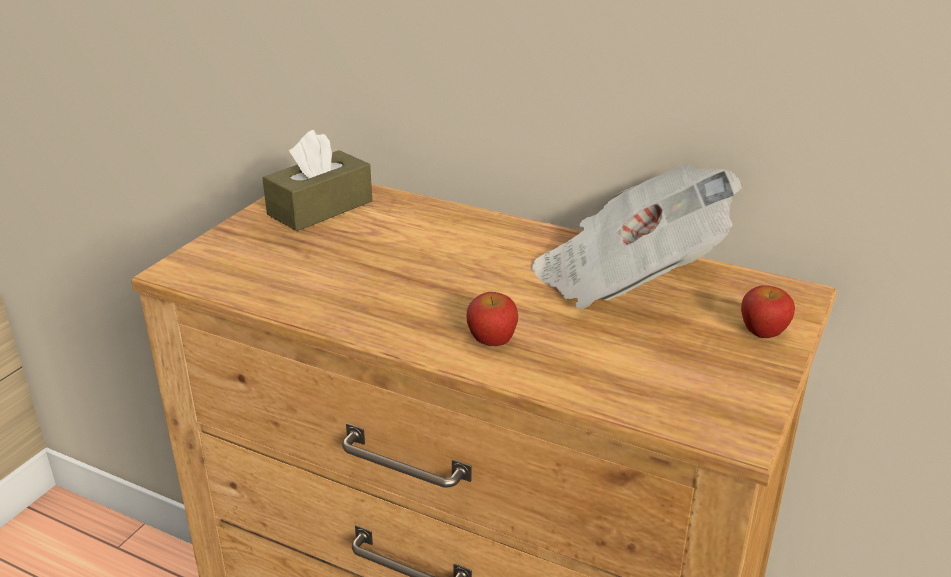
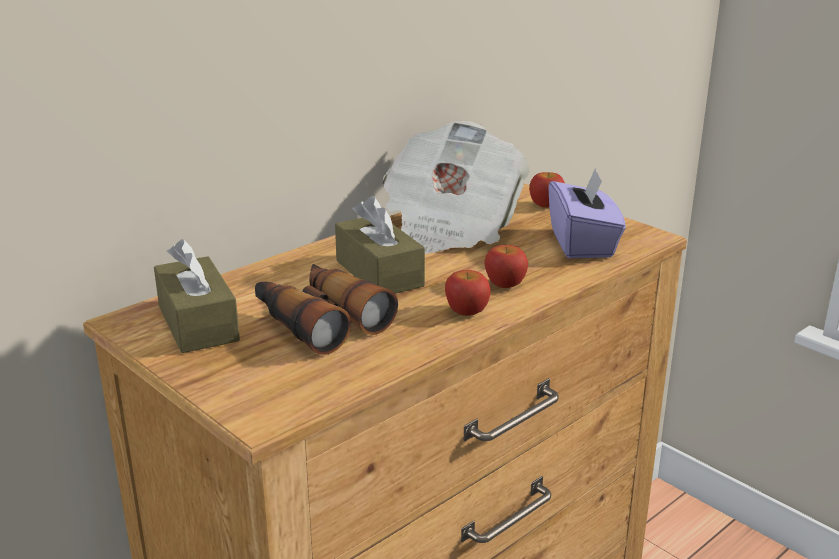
camera: 70 degrees left, 5 degrees down
none -> binoculars [255,264,398,355]
none -> brown tissue box [335,196,425,294]
none -> apple [445,270,490,316]
none -> purple tissue box [548,168,626,258]

